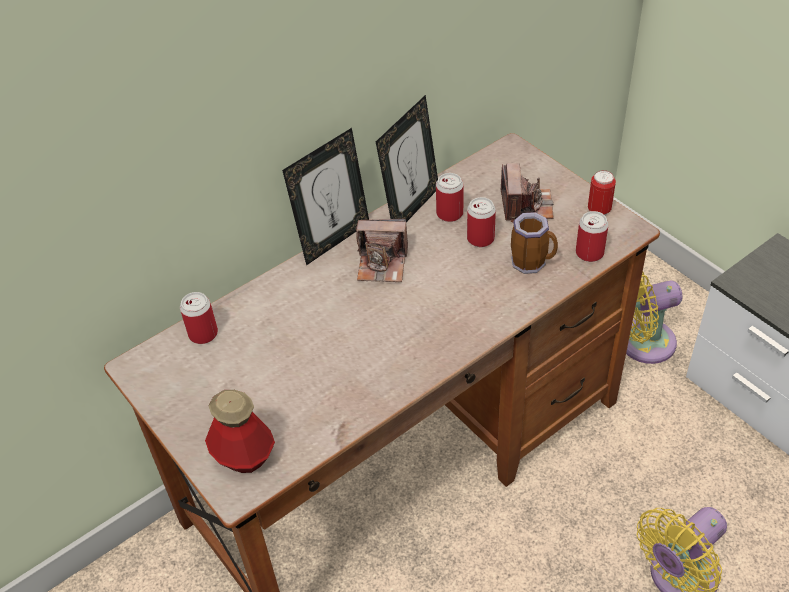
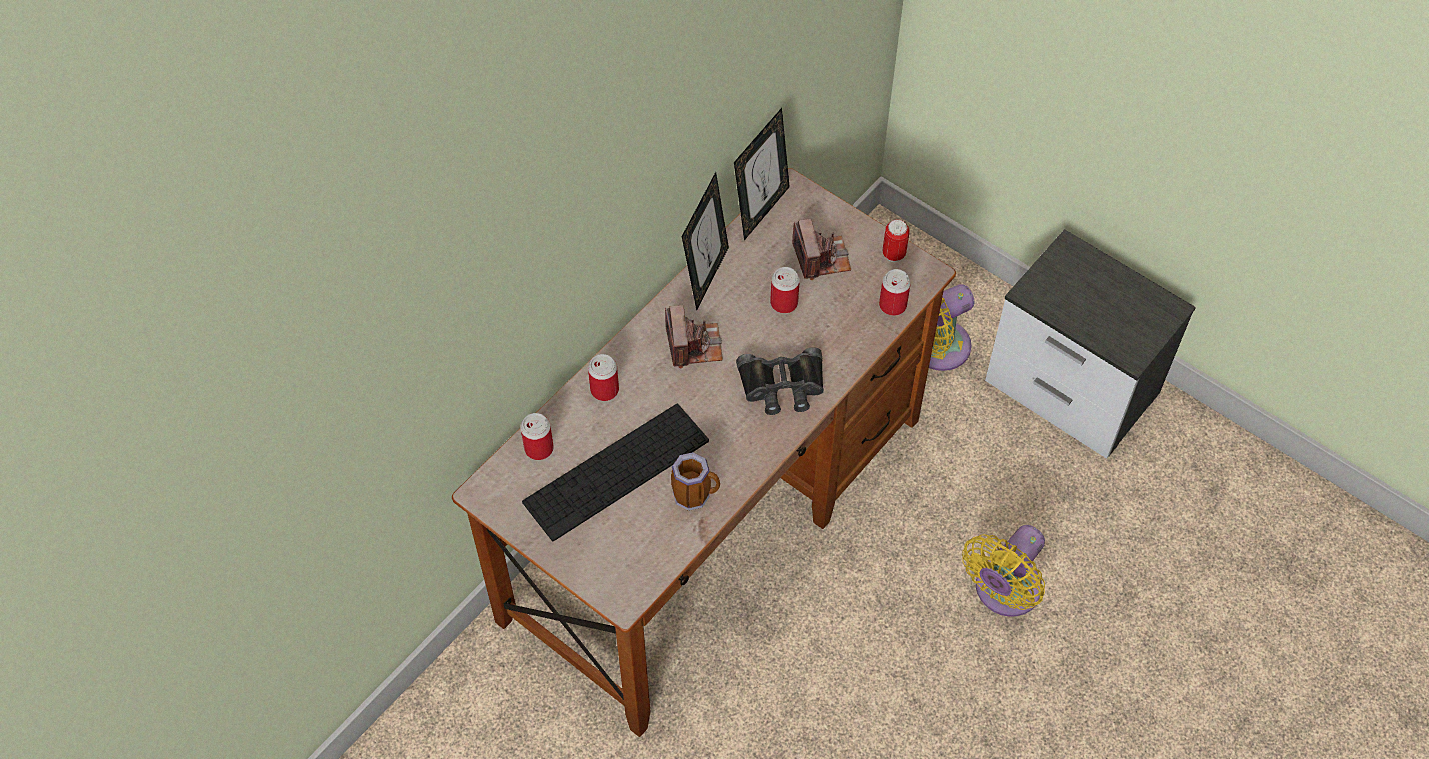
camera: 15 degrees left, 10 degrees up
bottle [205,390,275,473] -> none
picture frame [282,128,369,265] -> picture frame moved to [734,108,790,241]
camera [356,219,408,282] -> camera turned 90 degrees counterclockwise [665,305,723,369]
can [436,173,464,222] -> can moved to [588,354,619,401]
mug [511,212,558,274] -> mug moved to [671,452,720,511]
none -> keyboard [522,404,709,541]
none -> black binoculars [736,347,824,415]

